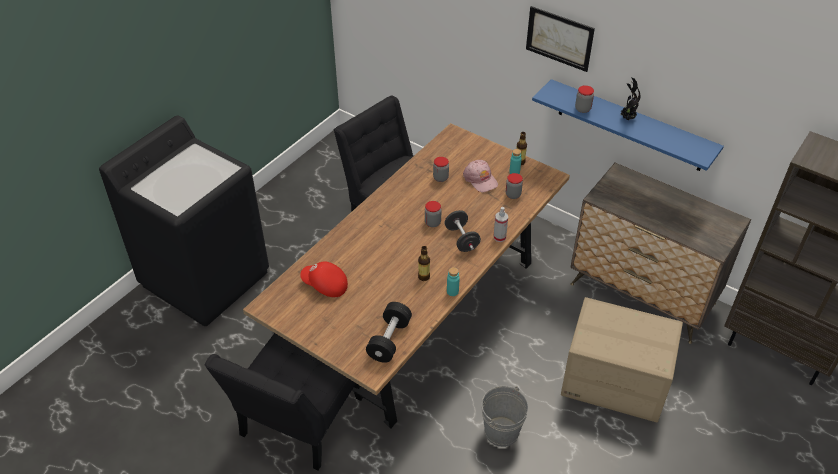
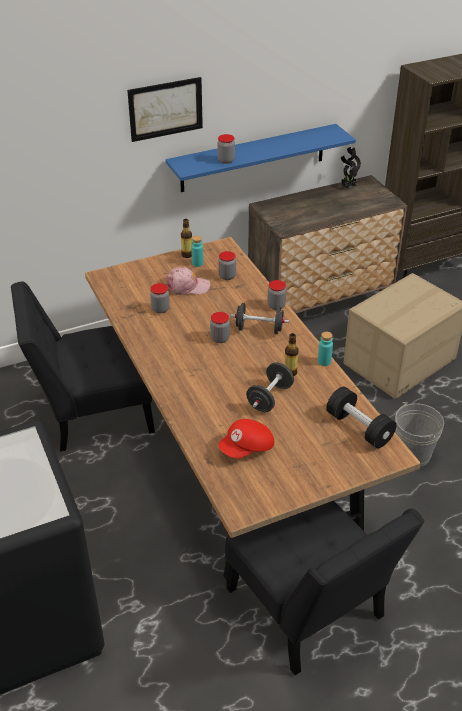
camera: 60 degrees left, 5 degrees down
spray bottle [493,207,508,242] -> jar [267,280,286,310]
potted plant [621,77,640,120] -> potted plant moved to [341,147,361,188]
none -> black dumbbell [246,362,294,412]

